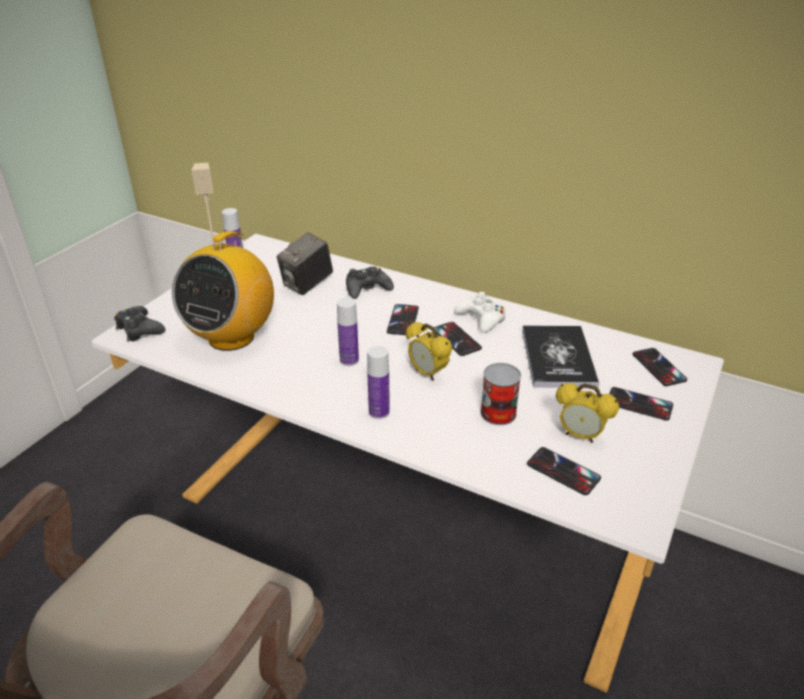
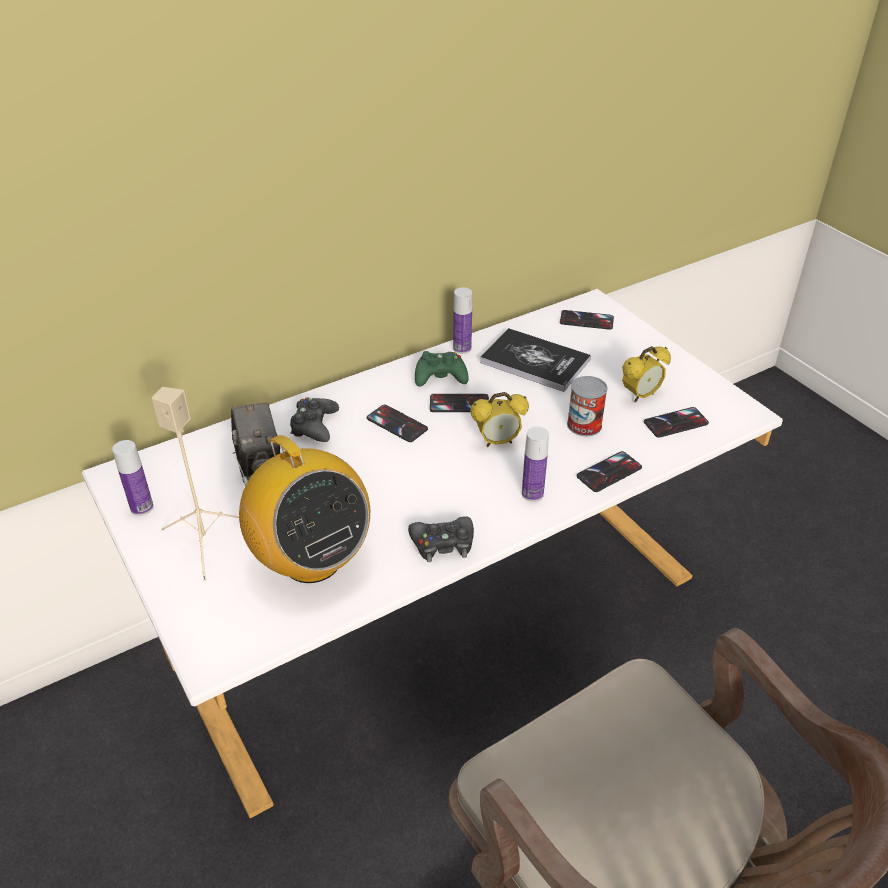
camera: 60 degrees left, 5 degrees up
black game controller [114,306,165,342] -> black game controller moved to [408,516,474,562]
bottle [337,298,359,366] -> bottle moved to [453,287,472,354]
white game controller [454,292,506,333] -> green game controller [415,351,469,387]
phone [609,387,673,421] -> phone moved to [577,451,642,492]

